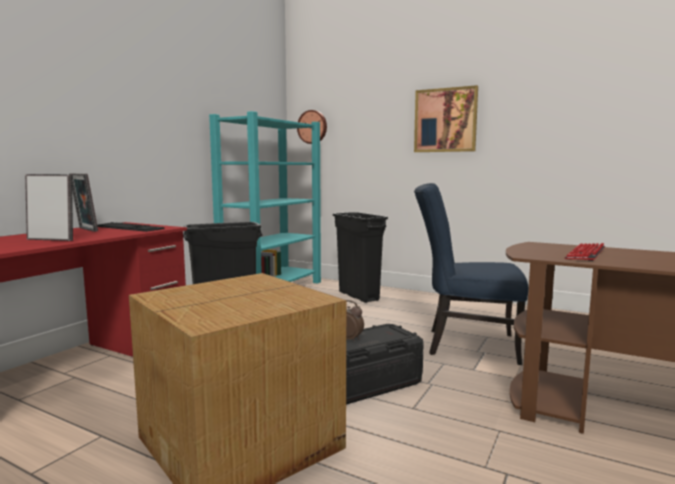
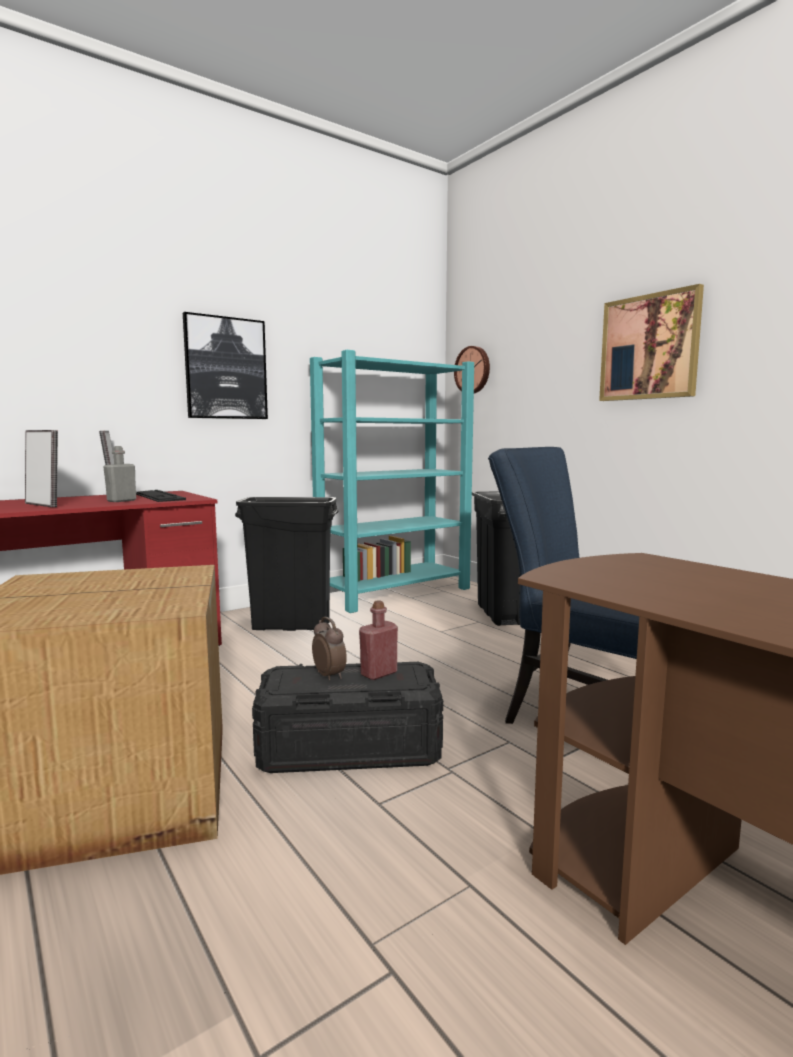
camera: 25 degrees right, 0 degrees up
keyboard [565,243,605,261] -> none
none -> grey bottle [103,446,136,502]
none -> picture [183,312,268,419]
none -> red bottle [359,600,398,680]

